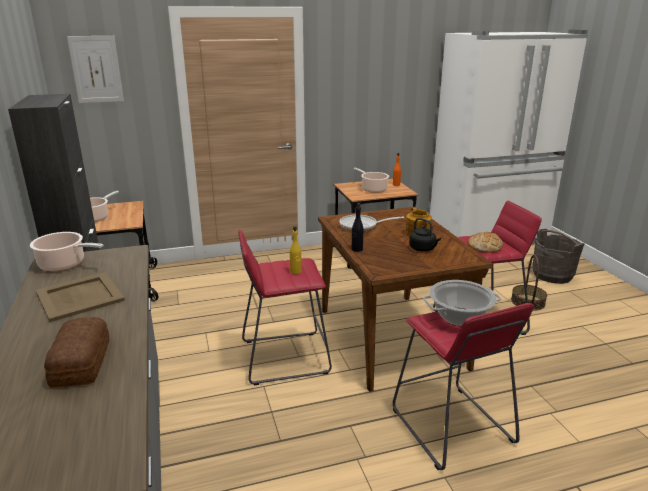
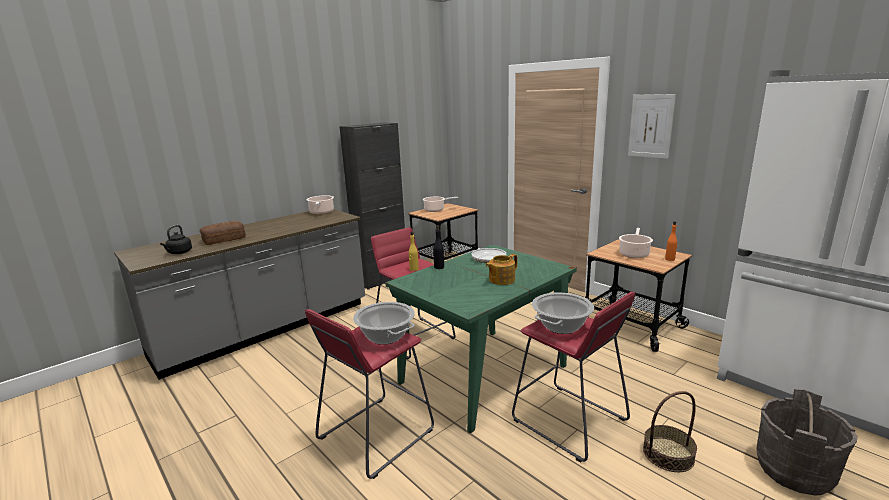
camera: 65 degrees right, 5 degrees down
beige tray [36,272,125,322] -> none
picture [67,36,124,103] -> picture moved to [628,94,676,159]
brown dining table [318,207,493,392] -> green dining table [385,245,577,433]
black kettle [409,218,441,252] -> black kettle moved to [160,225,192,254]
bread [467,232,503,253] -> cooking pot [532,293,594,334]

